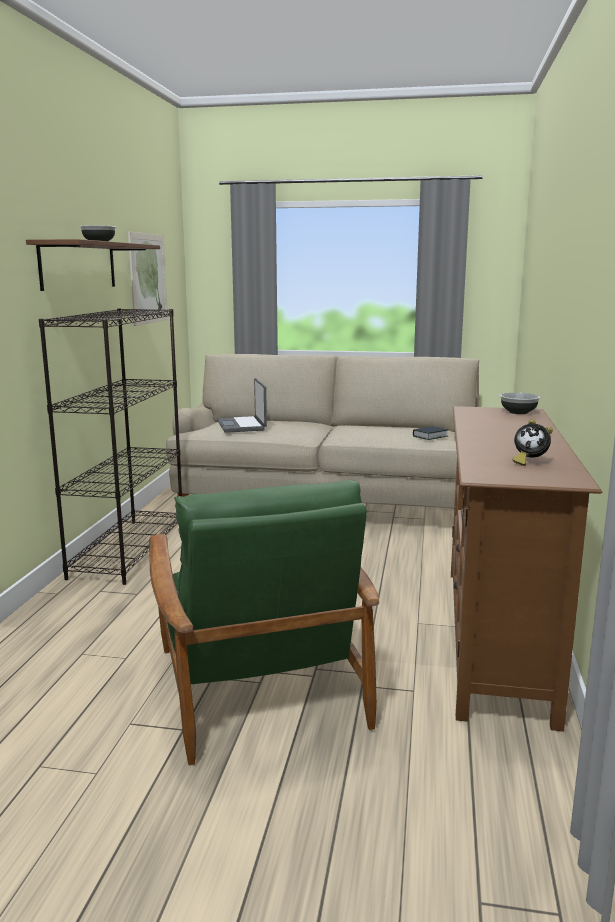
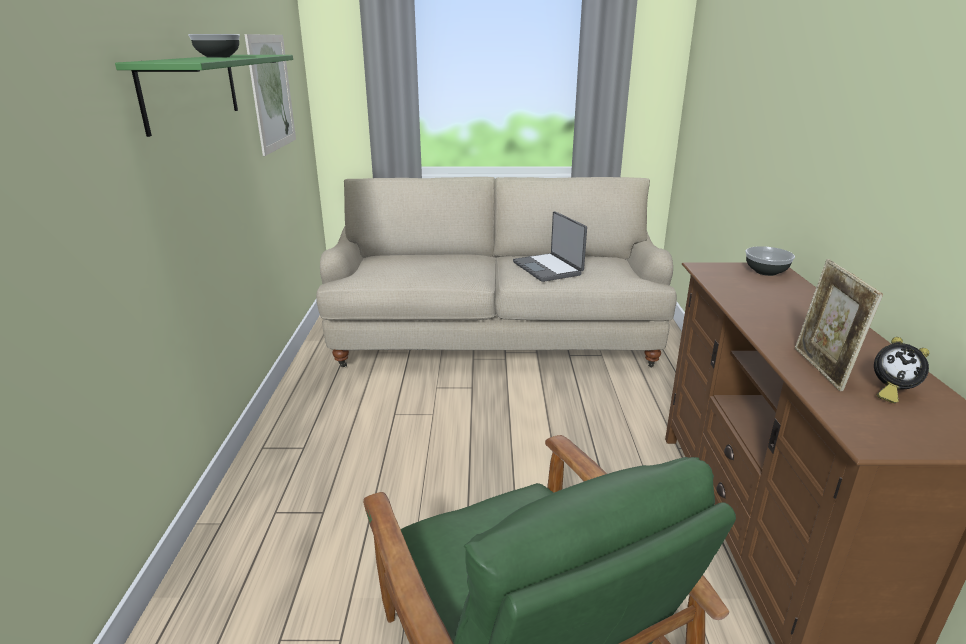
camera: 10 degrees left, 10 degrees up
brown shelf [26,239,160,291] -> green shelf [115,55,293,137]
black bookcase [39,309,182,585] -> none
laptop [217,378,267,433] -> laptop moved to [513,211,587,282]
book [413,426,448,440] -> none
none -> picture frame [795,259,883,391]

